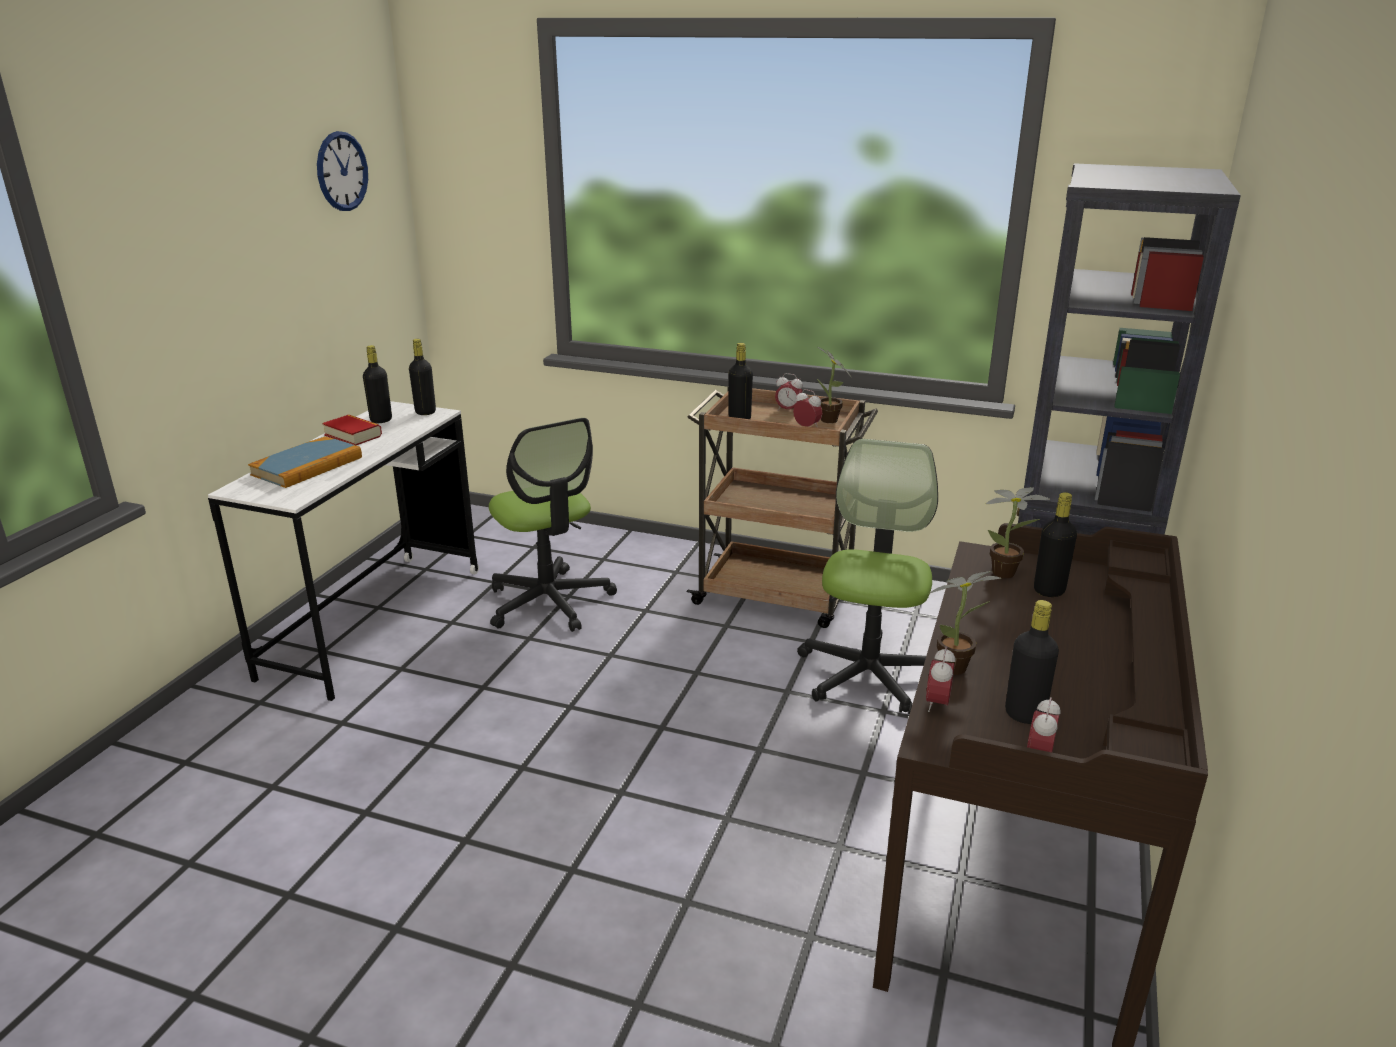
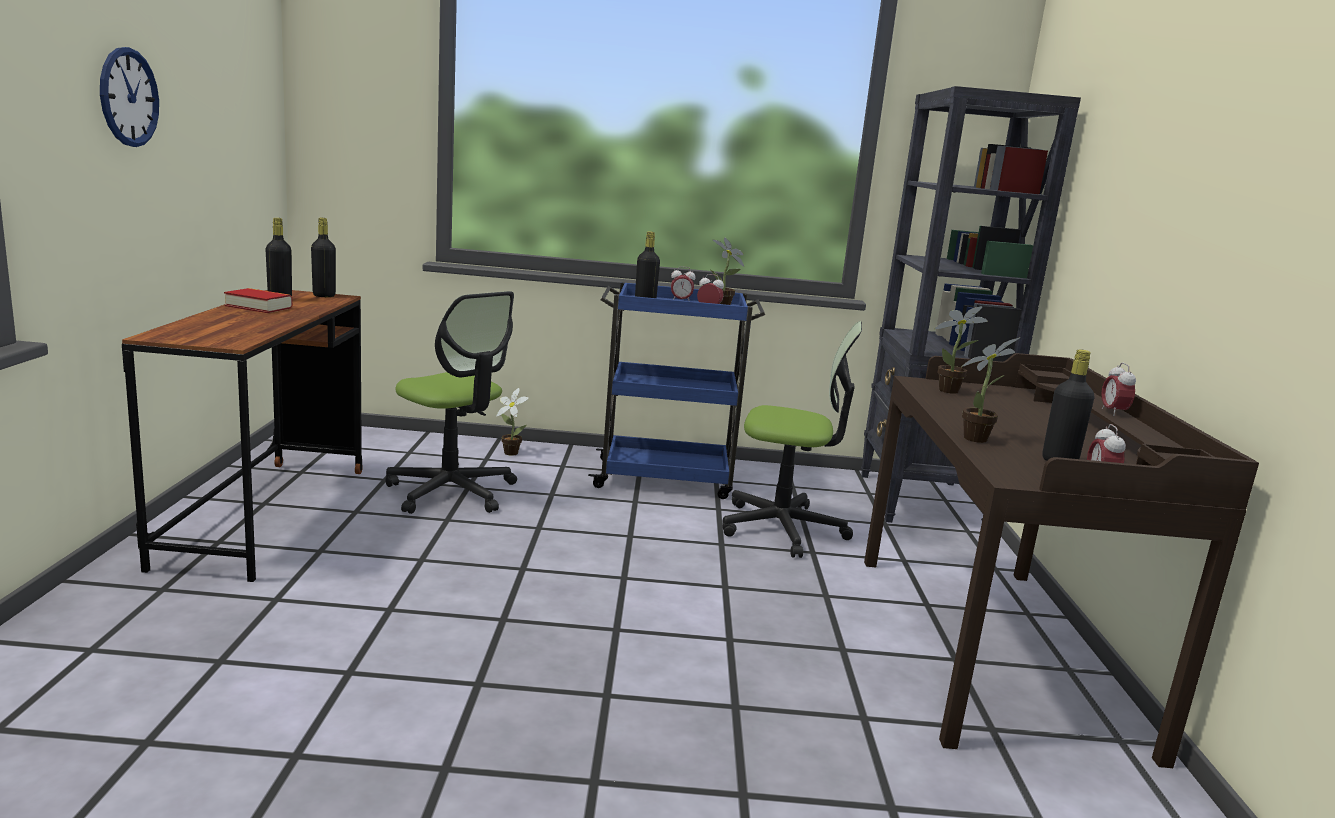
camera: 20 degrees left, 10 degrees down
white desk [208,401,479,701] -> brown desk [122,290,363,582]
book [248,436,362,488] -> none
wall clock [317,131,368,211] -> wall clock moved to [100,47,159,147]
brown cart [687,388,878,628] -> blue cart [588,282,765,499]
office chair [797,439,938,714] -> office chair turned 105 degrees clockwise [722,321,862,558]
alarm clock [926,646,956,712] -> alarm clock moved to [1101,363,1136,416]
black bottle [1034,492,1077,597] -> none
none -> potted plant [496,388,529,456]

